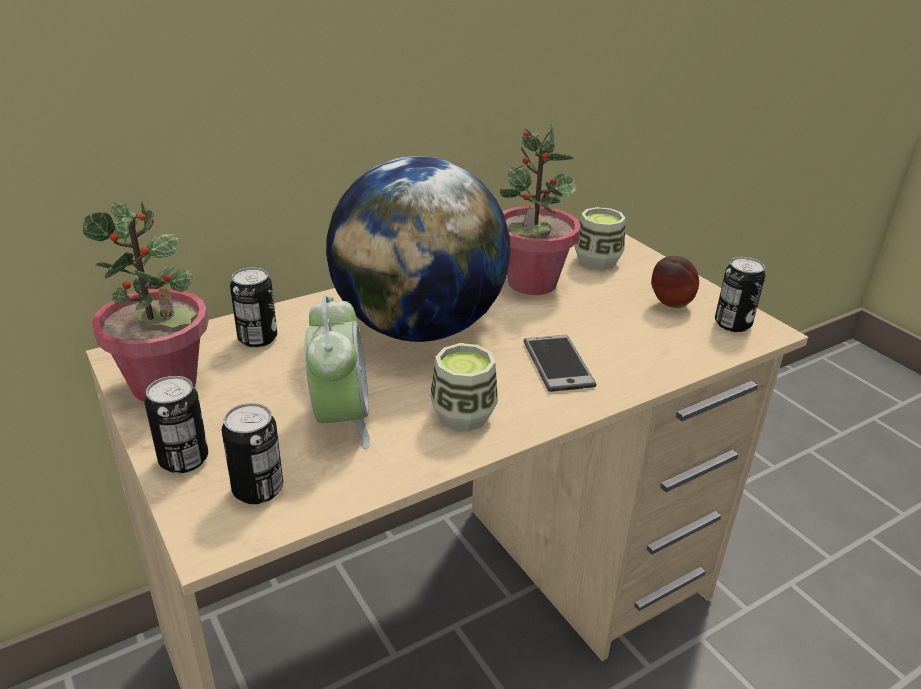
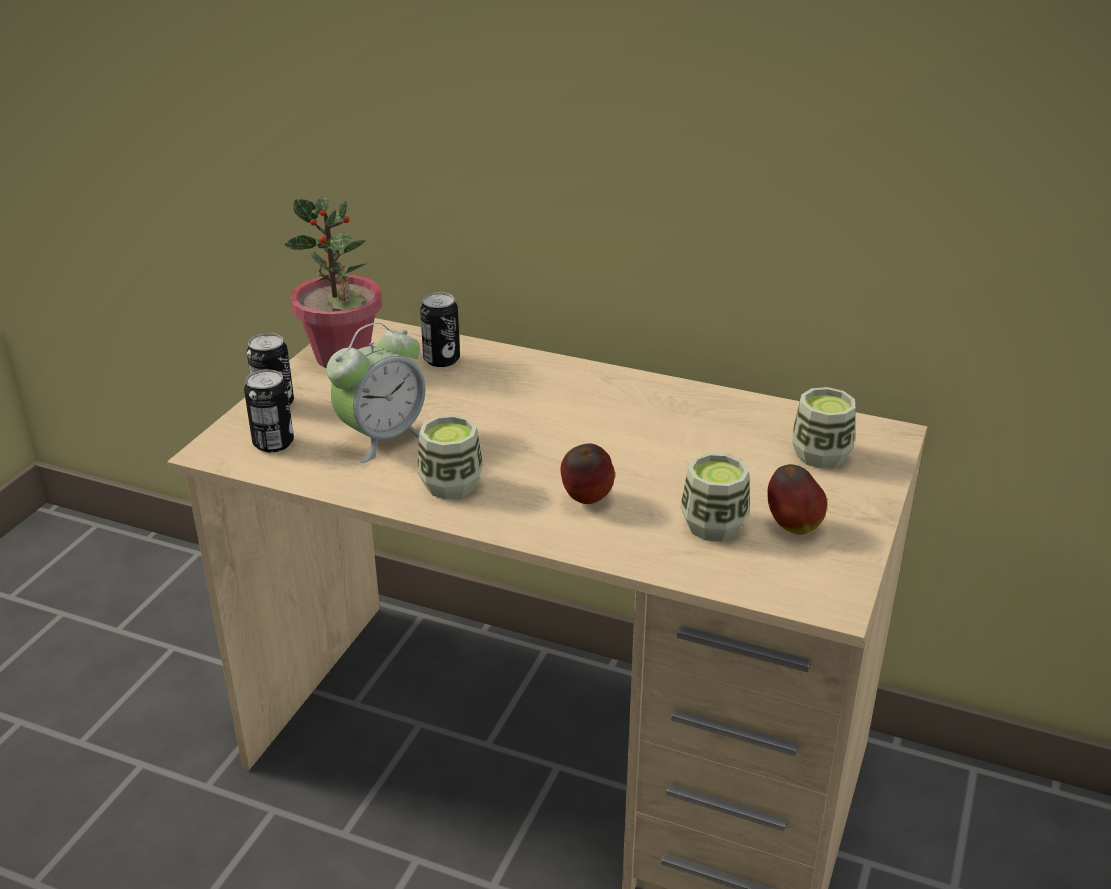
camera: 55 degrees right, 0 degrees up
globe [326,156,511,342] -> none
potted plant [500,122,581,295] -> none
phone [523,335,597,392] -> apple [561,443,615,504]
can [715,257,766,332] -> none
none -> cup [680,453,750,542]

